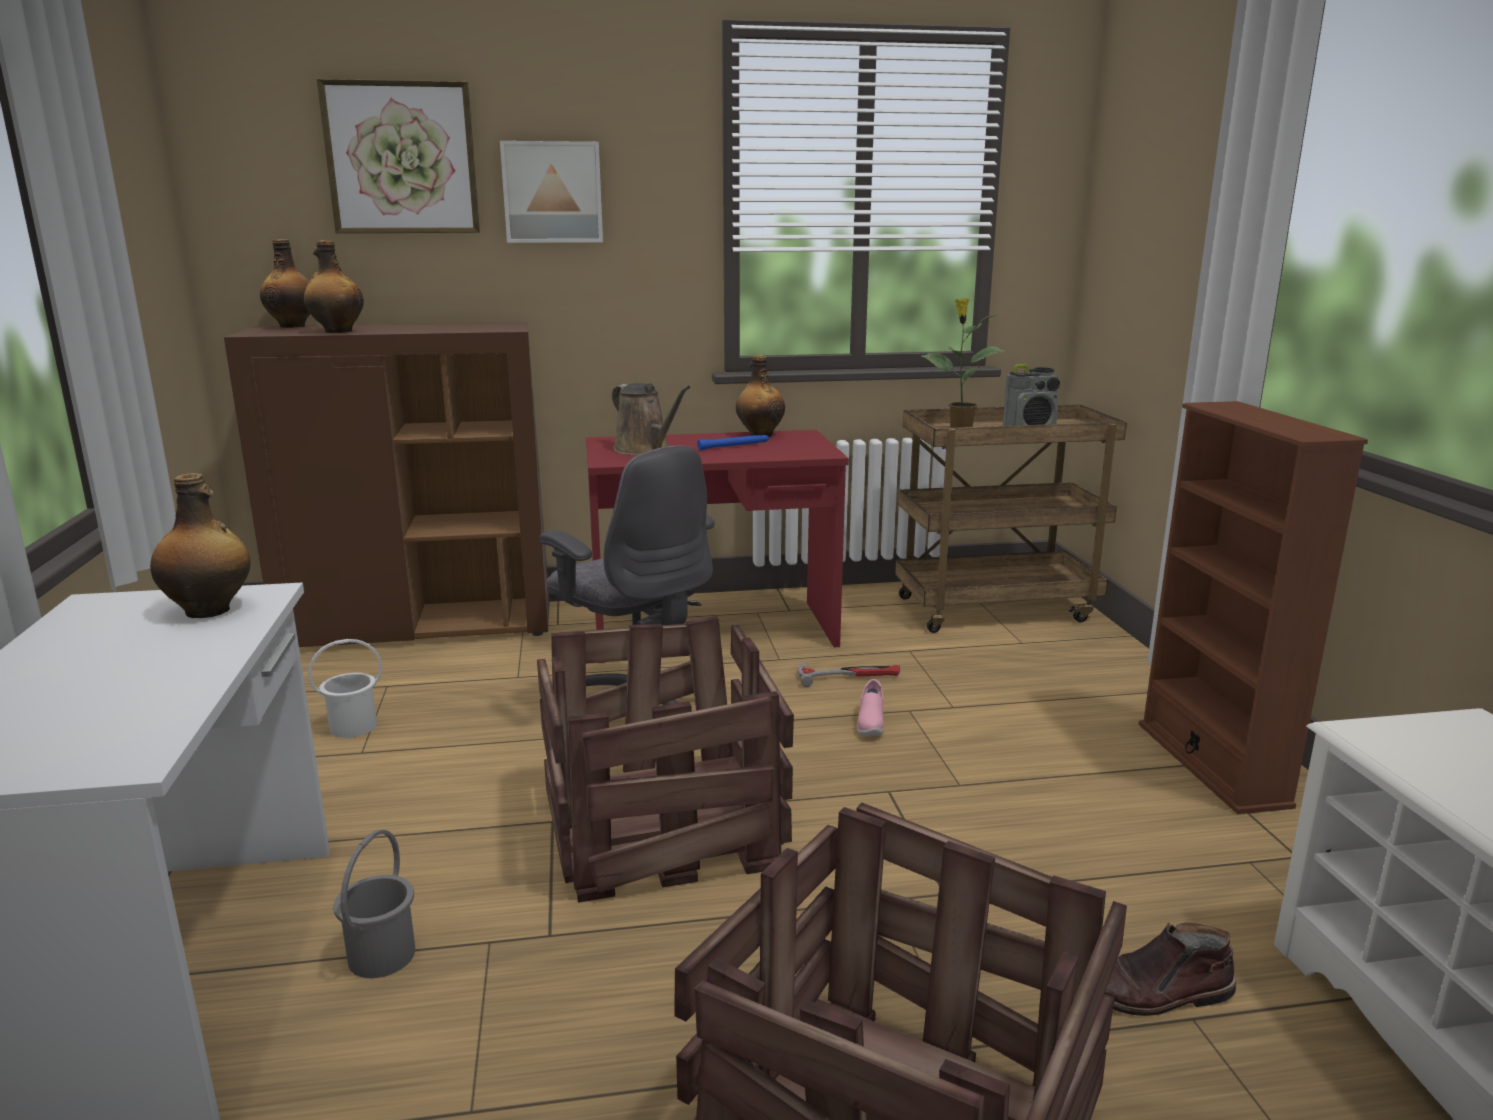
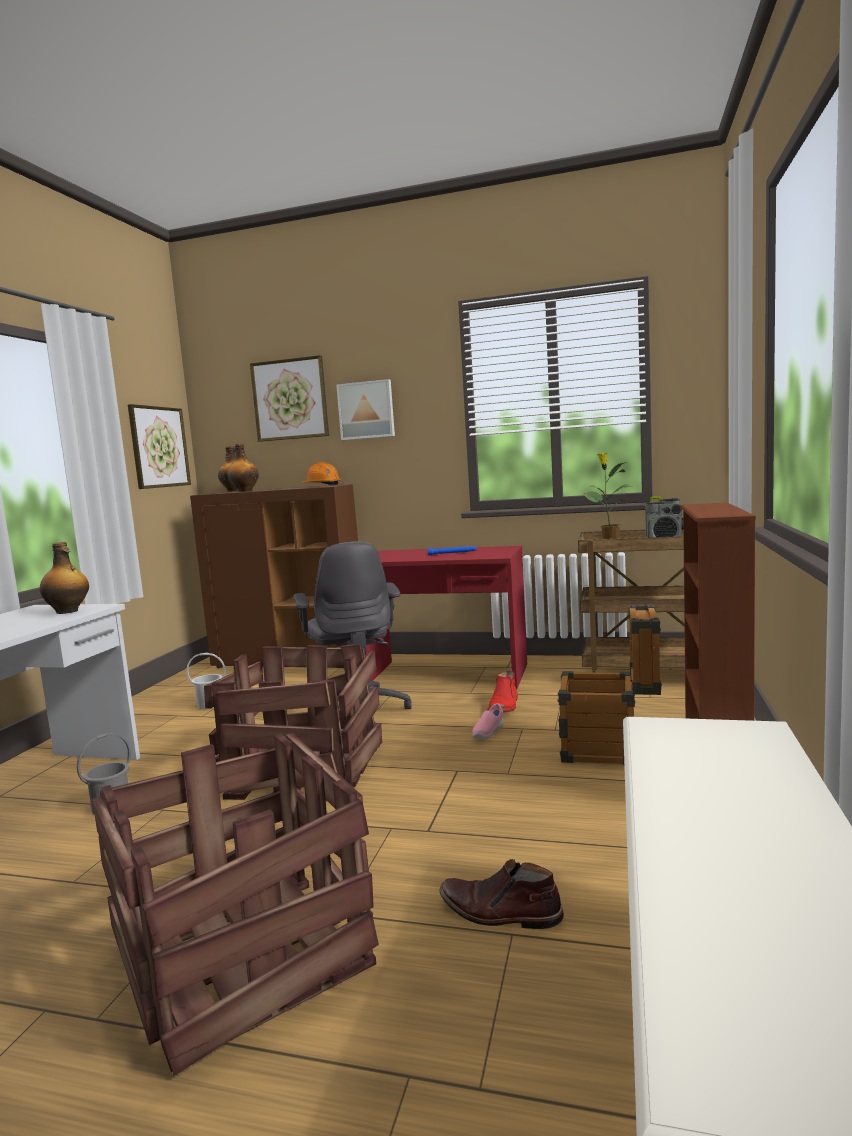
camera: 25 degrees right, 10 degrees down
brown watering can [612,383,690,455] -> none
bottle [736,355,785,437] -> none
hammer [798,662,900,687] -> red boot [488,671,518,712]
none -> picture [128,404,191,489]
none -> orange hard hat [301,462,341,486]
none -> crate [558,604,662,765]

